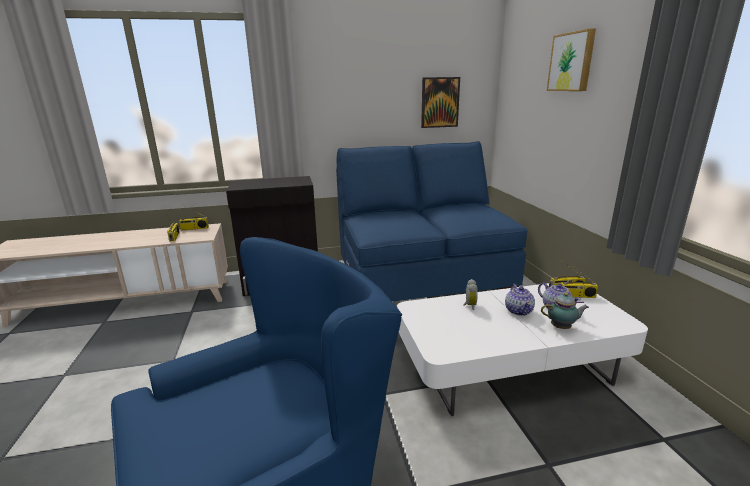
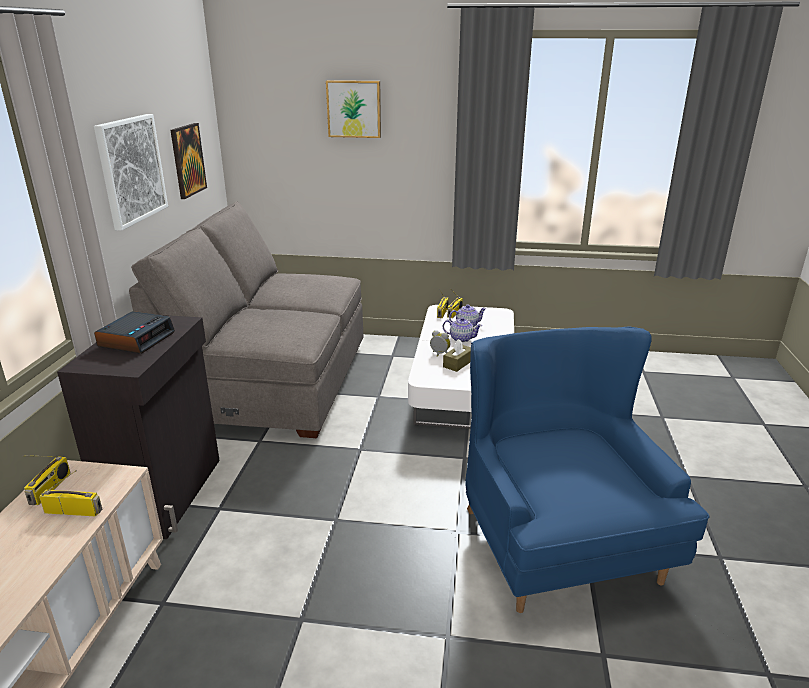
camera: 70 degrees left, 5 degrees up
blue sofa [336,141,528,302] -> grey sofa [129,201,364,438]
teapot [541,293,589,329] -> none
none -> picture [94,114,168,231]
none -> alarm clock [94,311,175,354]
none -> brown tissue box [443,339,471,372]

